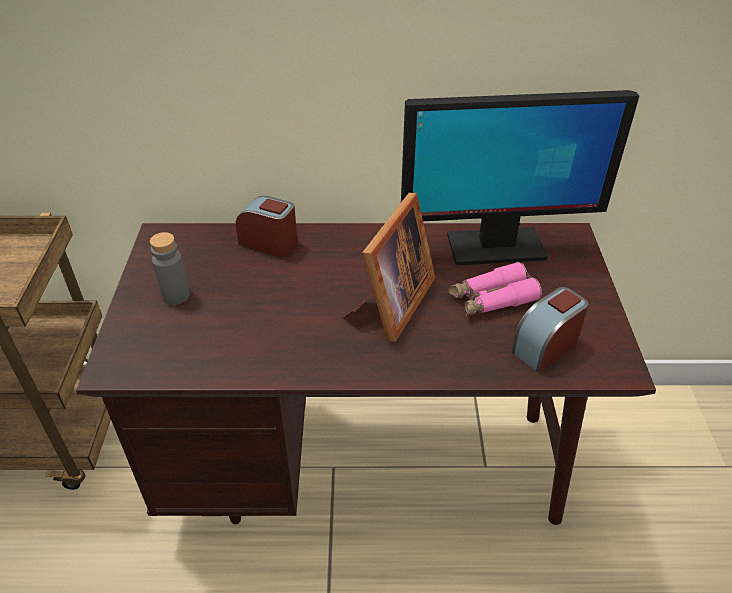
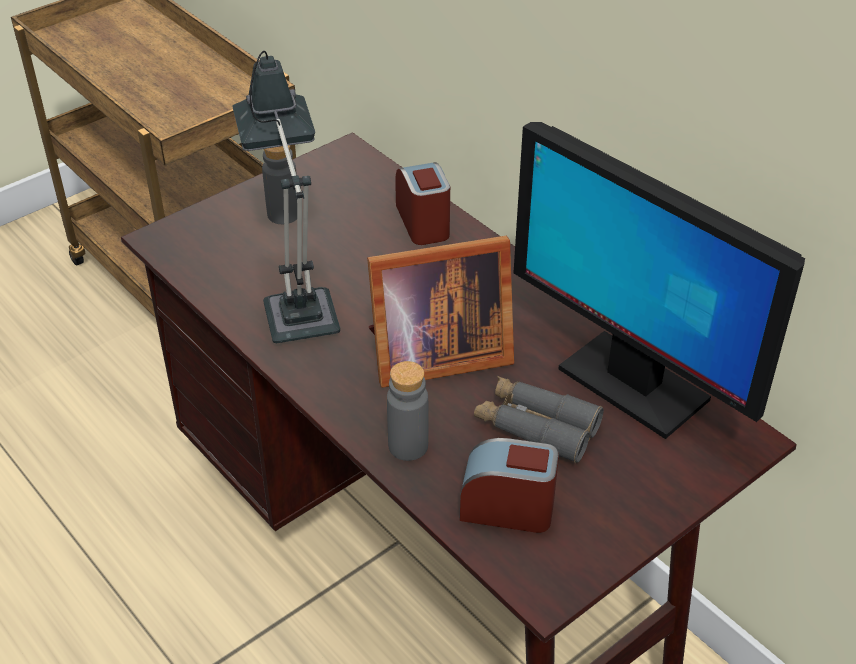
camera: 50 degrees right, 0 degrees up
pink binoculars [449,262,542,316] -> grey binoculars [474,376,604,463]
none -> table lamp [232,51,340,343]
none -> grey bottle [387,361,429,461]

